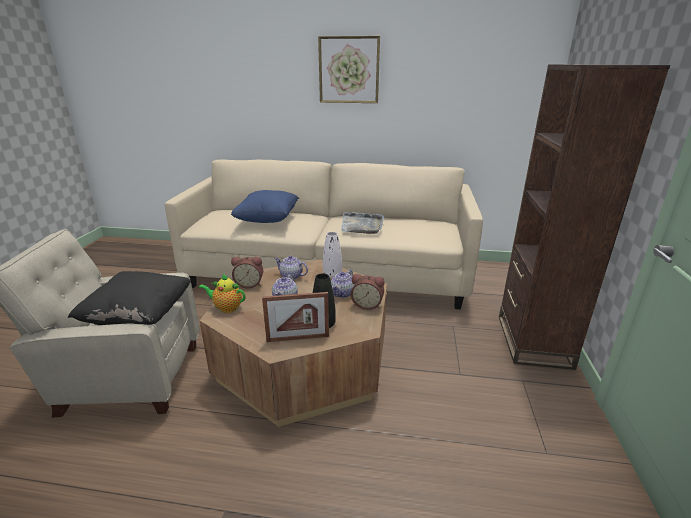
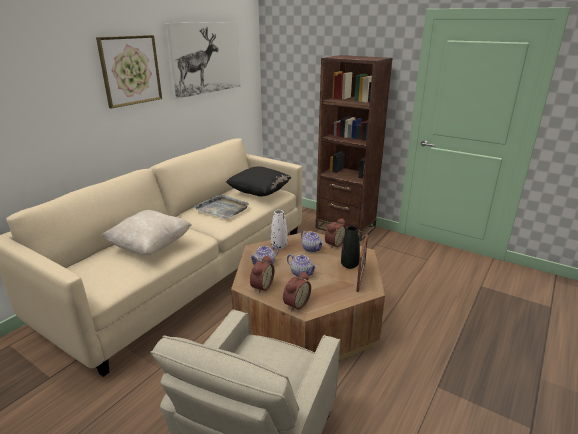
camera: 65 degrees left, 0 degrees up
black pillow [68,271,191,325] -> black pillow moved to [226,166,292,196]
teapot [199,274,245,313] -> alarm clock [283,272,311,312]
blue pillow [231,190,299,223] -> beige pillow [101,210,192,255]
none -> picture [165,22,241,99]

